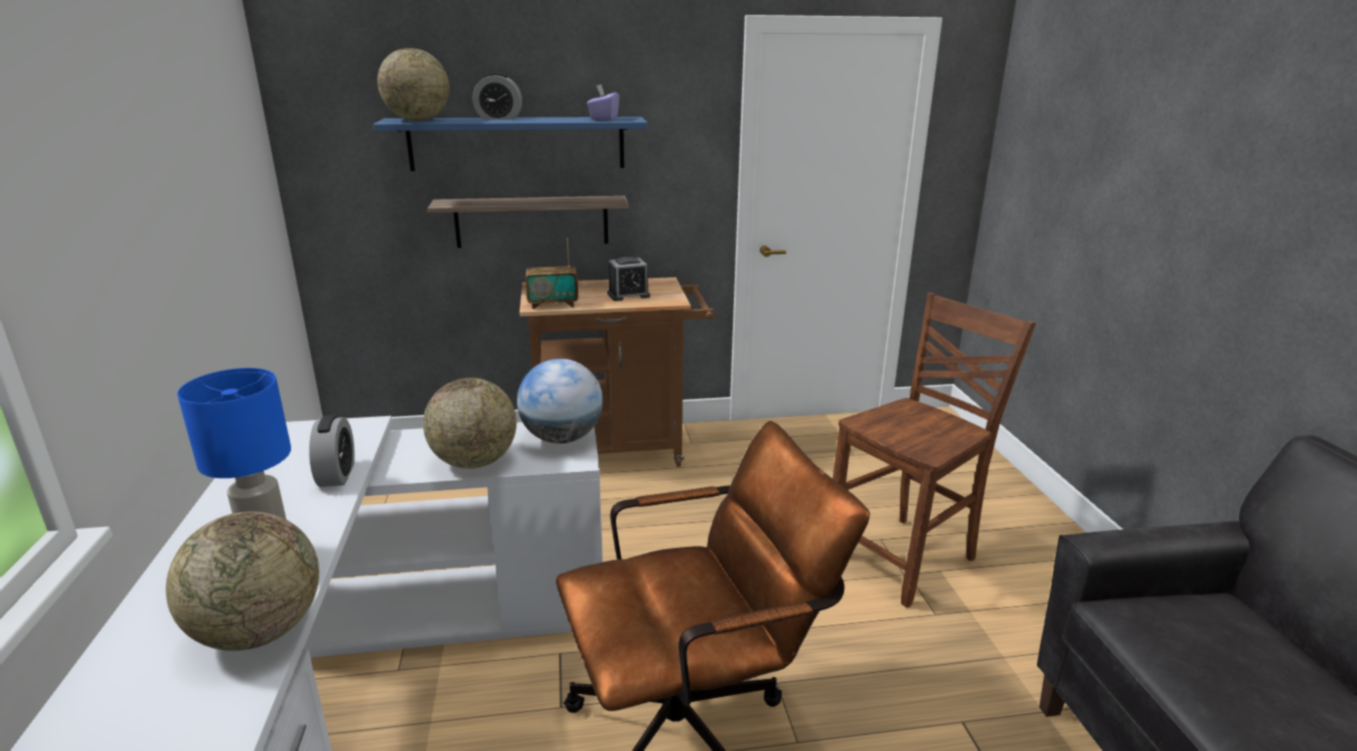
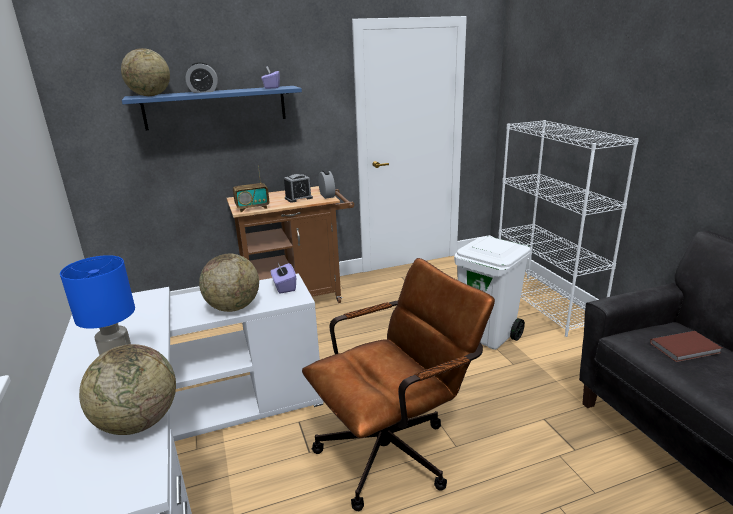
camera: 10 degrees left, 0 degrees up
alarm clock [309,415,355,487] -> alarm clock moved to [318,170,335,199]
shelf [427,196,629,248] -> none
globe [517,359,603,444] -> purple tissue box [271,263,296,294]
brown chair [833,293,1036,608] -> white trash can [454,236,531,350]
none -> white bookcase [498,120,639,337]
none -> brown book [650,331,722,362]

